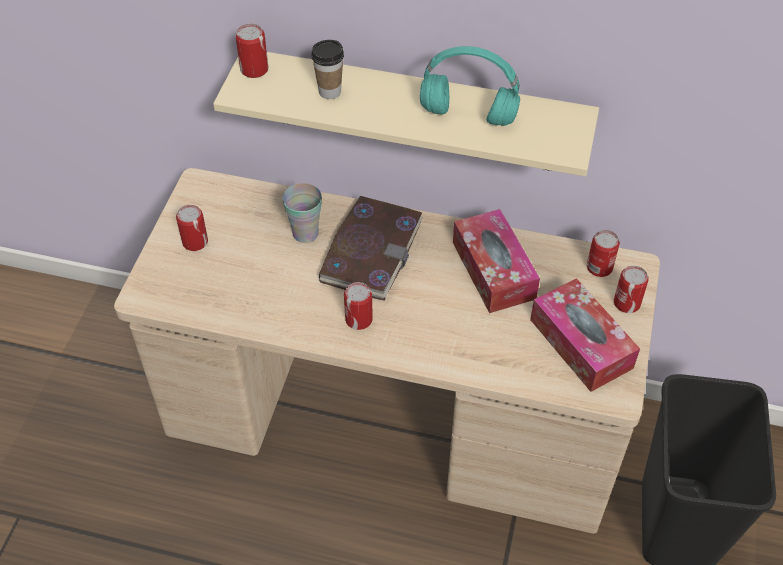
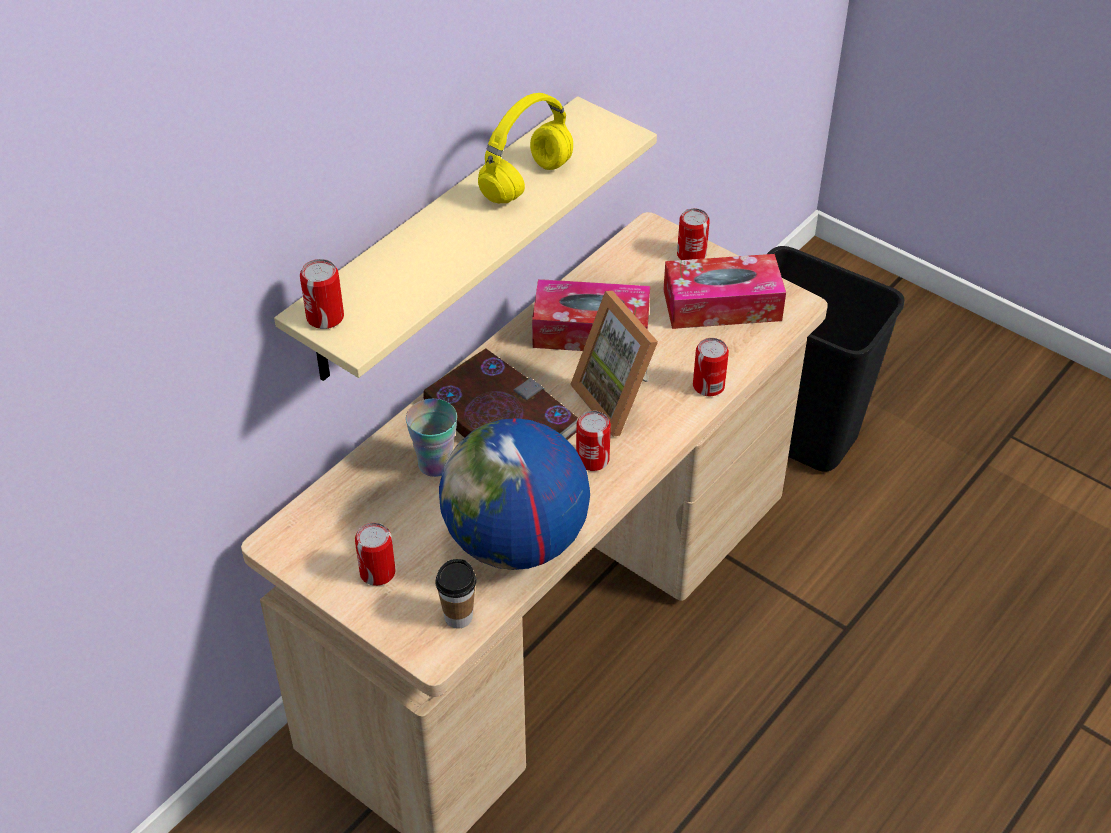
camera: 65 degrees left, 5 degrees down
cup [311,40,344,99] -> cup moved to [436,559,476,629]
turquoise headphones [420,46,520,126] -> yellow headphones [478,93,573,203]
can [587,230,620,277] -> can moved to [693,338,729,396]
none -> globe [439,418,590,570]
none -> picture frame [570,291,658,437]

